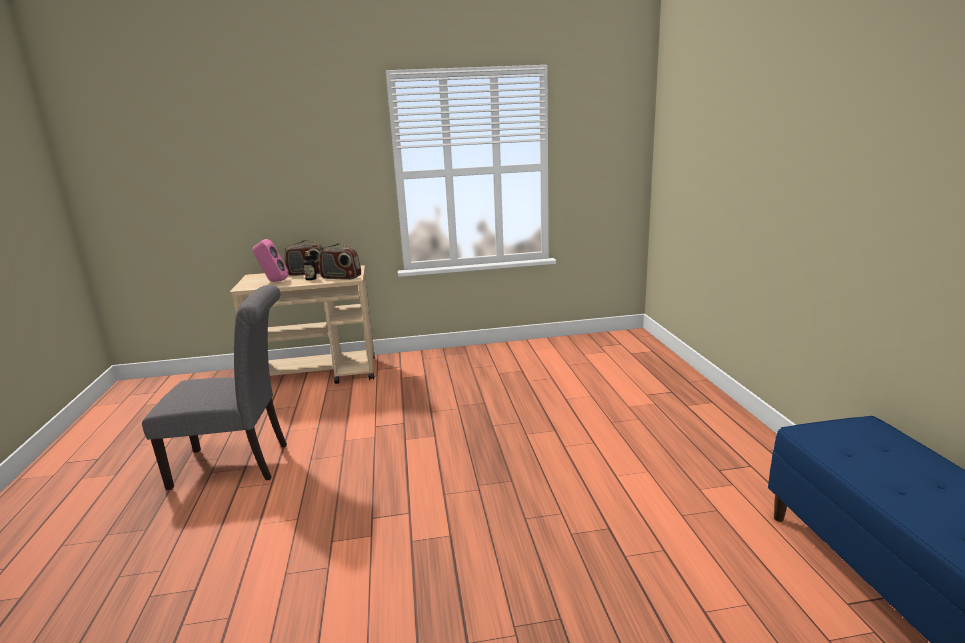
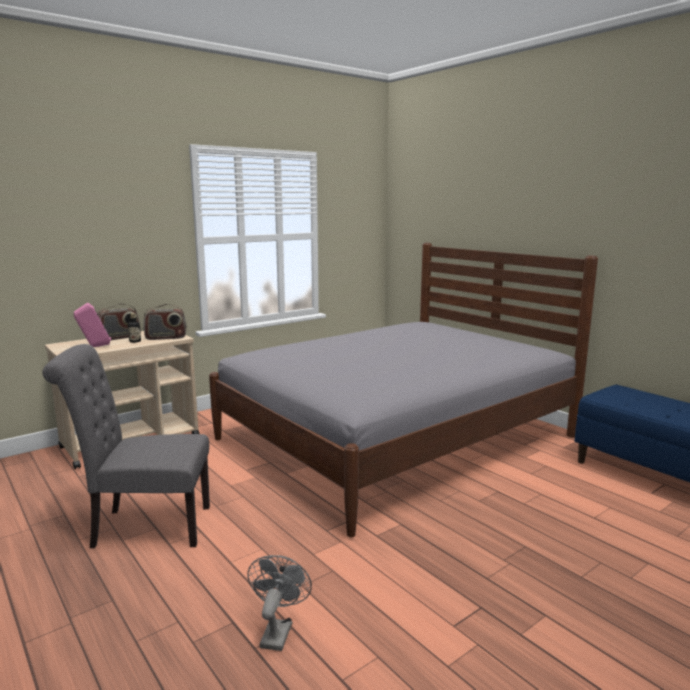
camera: 30 degrees left, 5 degrees down
grey chair [142,285,287,490] -> grey chair turned 150 degrees counterclockwise [42,344,210,548]
none -> grey bed [209,243,598,537]
none -> grey fan [247,555,312,651]

